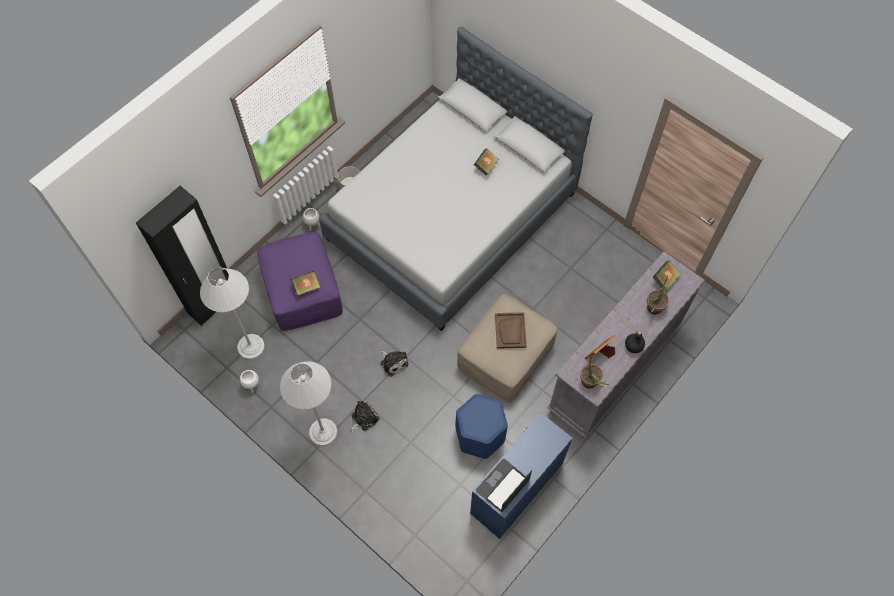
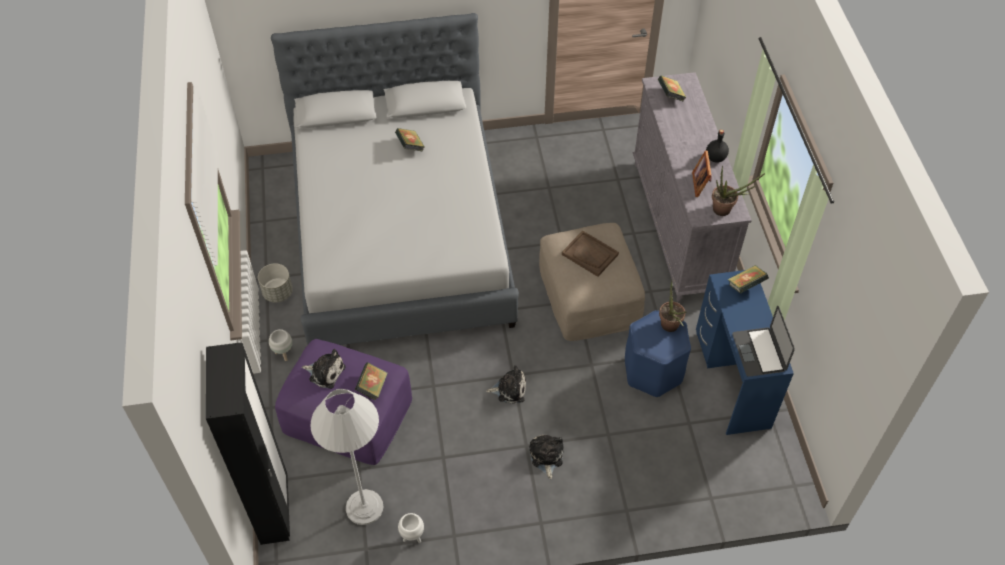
camera: 50 degrees left, 10 degrees down
white floor lamp [280,361,338,446] -> none
potted plant [647,276,669,314] -> potted plant moved to [659,281,687,332]
none -> plush toy [302,349,345,389]
none -> book [727,265,769,294]

